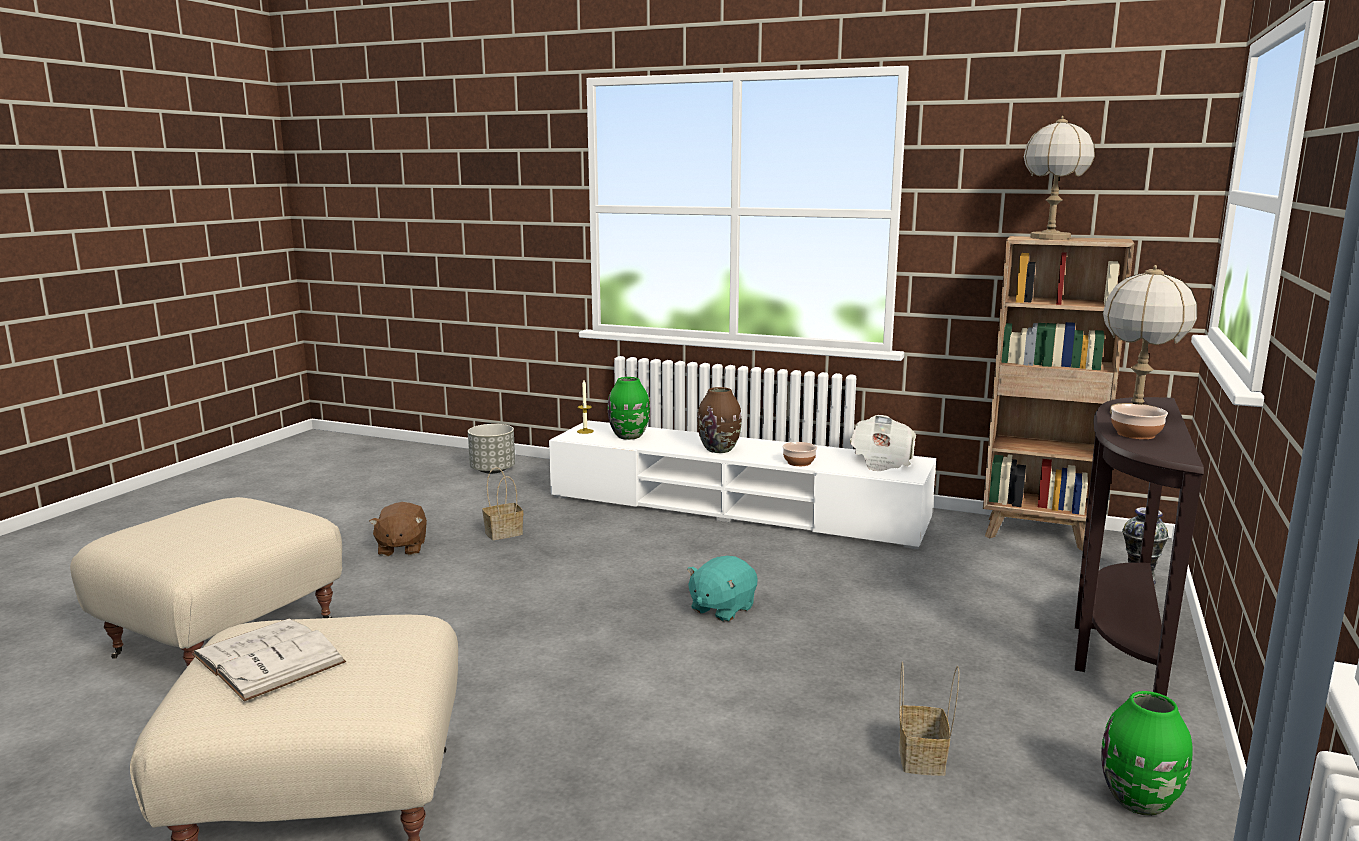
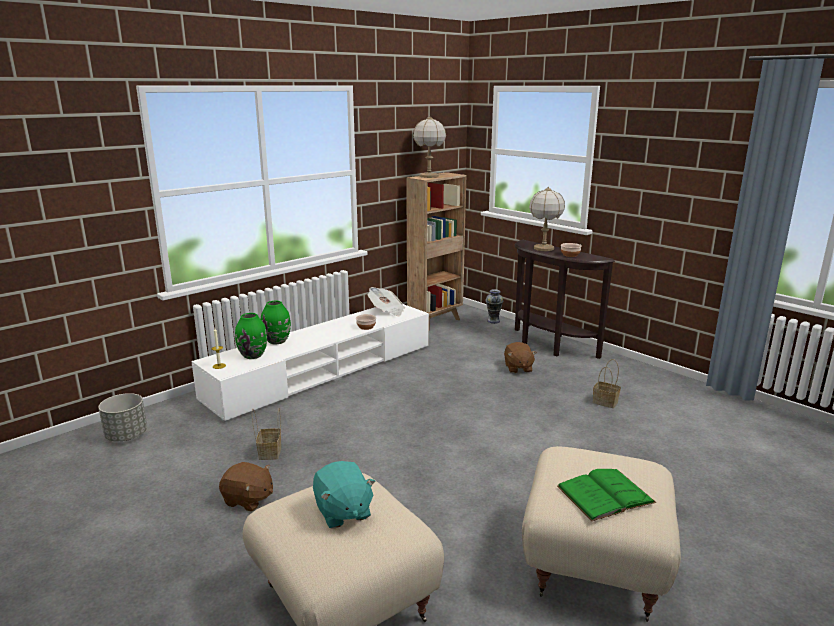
camera: 65 degrees left, 5 degrees up
white book [192,618,346,701] -> green book [557,469,656,521]
turquoise plush toy [687,556,758,622] -> turquoise plush toy moved to [313,461,376,529]
brown vase [697,387,742,453] -> none
green vase [1101,691,1193,816] -> green vase moved to [261,301,291,344]
none -> brown plush toy [504,342,537,373]

